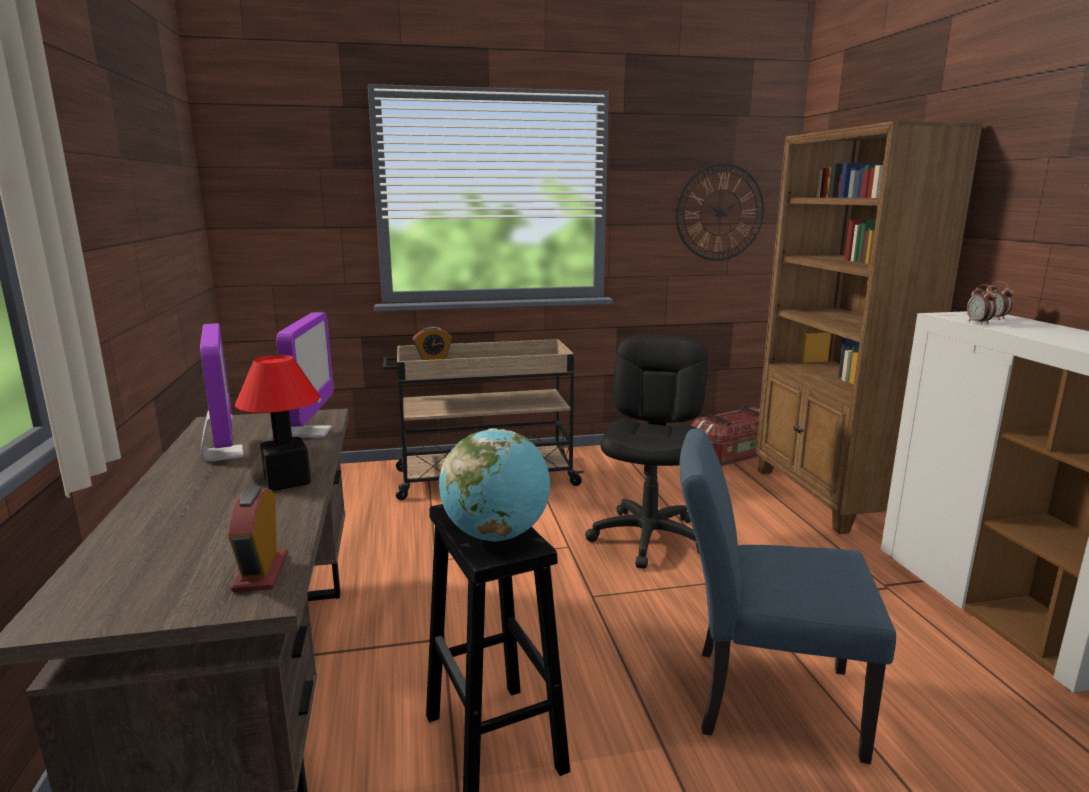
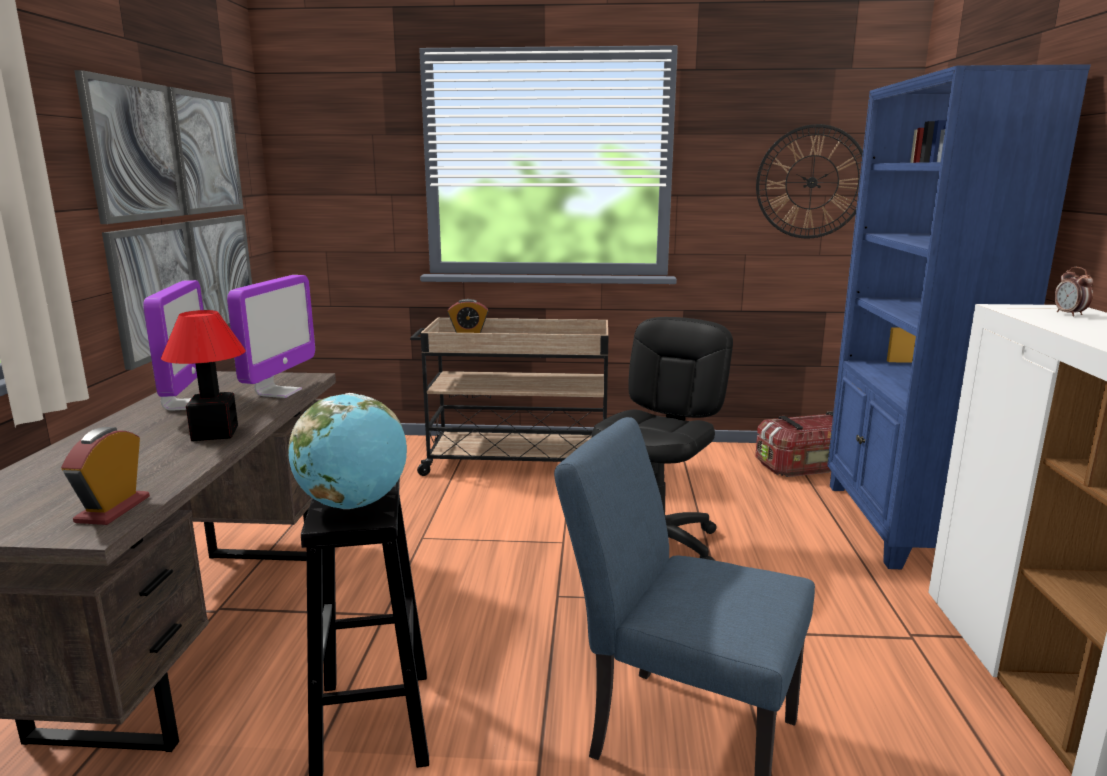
camera: 15 degrees right, 0 degrees up
brown bookcase [756,121,983,534] -> blue bookcase [827,64,1091,569]
alarm clock [967,284,997,325] -> none
none -> picture [74,70,252,370]

